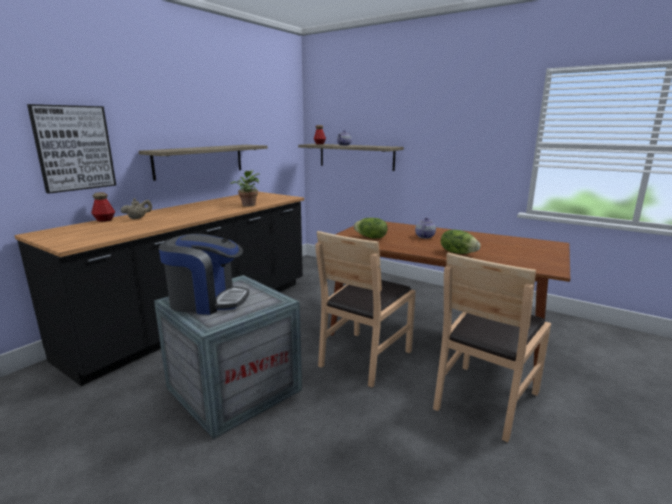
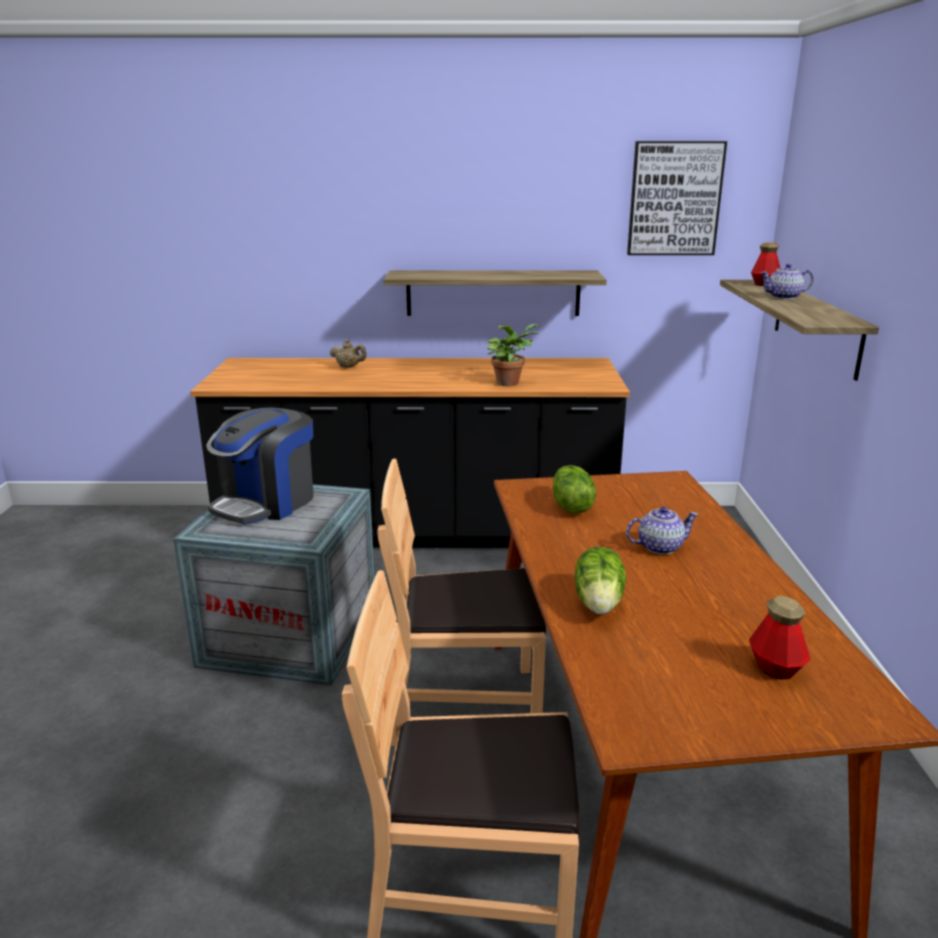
camera: 55 degrees right, 5 degrees up
picture [27,104,116,194] -> picture moved to [627,141,727,255]
bottle [91,192,115,222] -> bottle moved to [749,596,811,680]
coffee machine [159,234,249,315] -> coffee machine turned 60 degrees clockwise [206,408,314,525]

